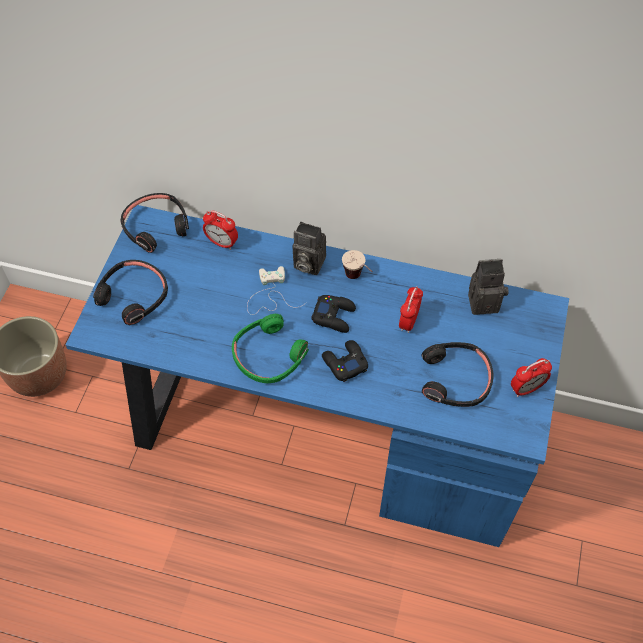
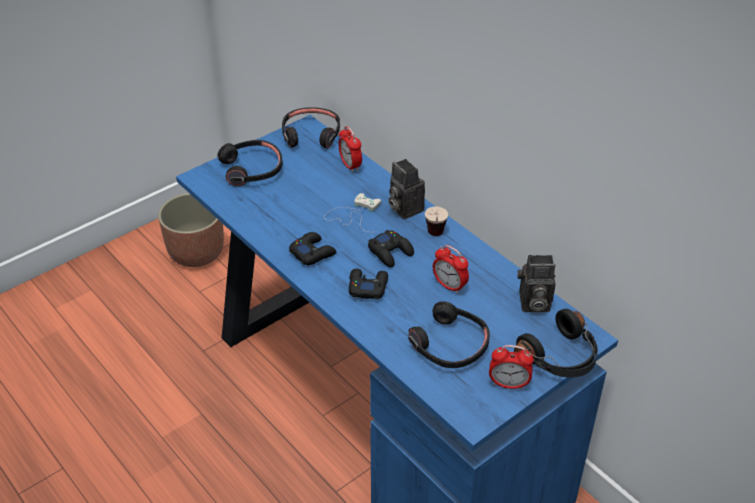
camera: 35 degrees right, 15 degrees down
green headphones [232,314,309,383] -> black game controller [289,232,336,265]
alarm clock [399,286,423,333] -> alarm clock turned 105 degrees counterclockwise [432,245,469,294]
camera [468,259,508,315] -> camera turned 150 degrees clockwise [518,255,555,312]
none -> black headphones [514,309,598,378]

